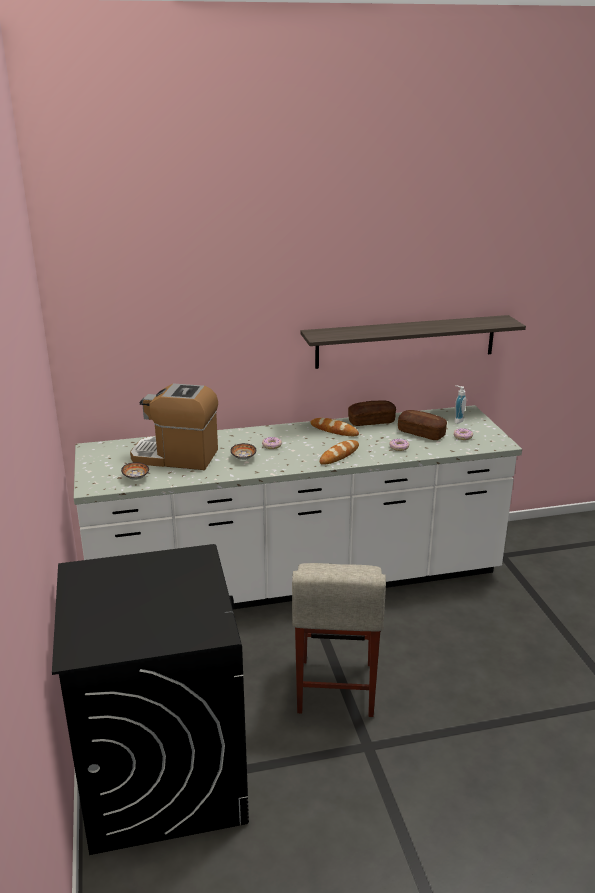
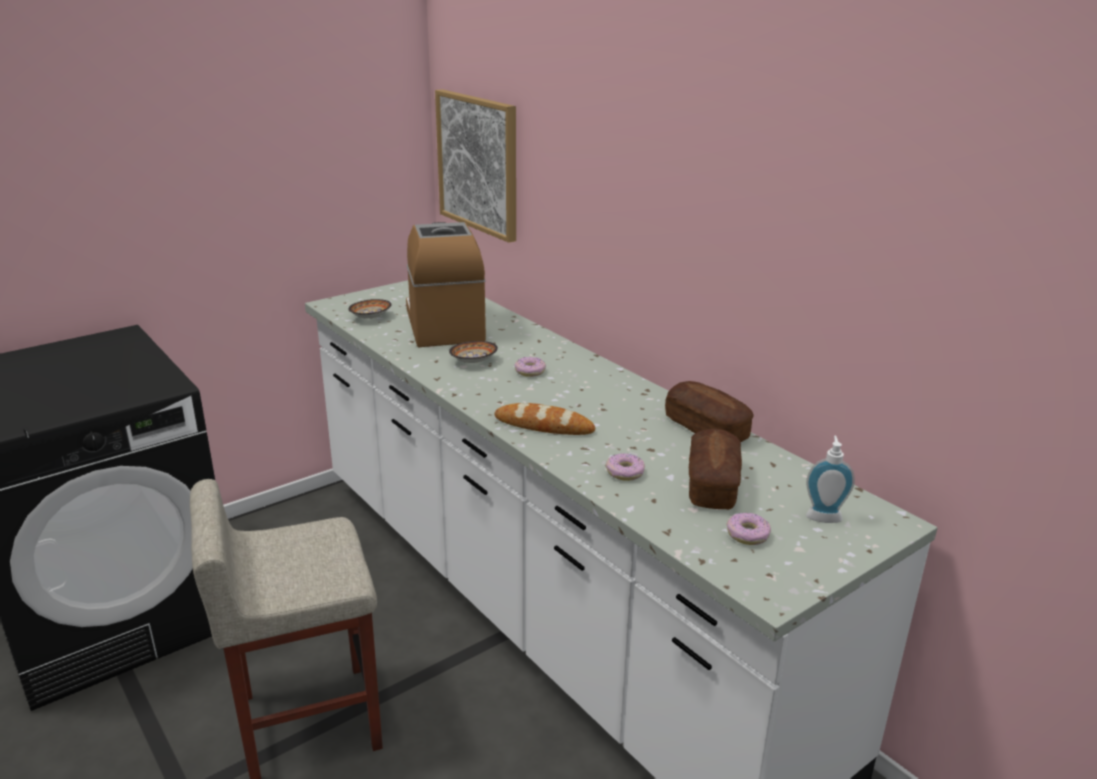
camera: 65 degrees right, 0 degrees up
shelf [300,315,526,369] -> none
bread [310,418,359,436] -> none
none -> picture [435,89,516,243]

